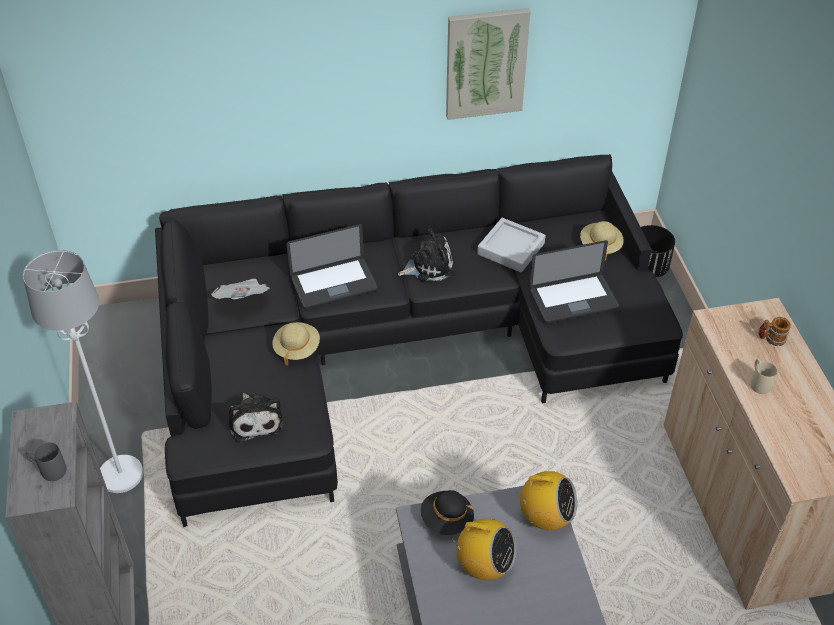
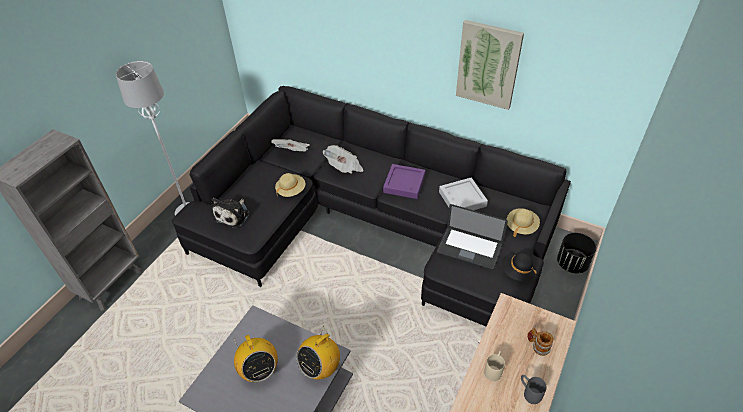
camera: 40 degrees right, 0 degrees up
grey mug [26,442,66,481] -> grey mug moved to [521,375,547,404]
laptop [286,224,378,309] -> newspaper [323,145,364,174]
plush toy [398,228,454,281] -> purple tray [383,164,426,199]
black hat [421,490,474,535] -> black hat moved to [502,253,537,281]
radio [517,471,577,530] -> radio turned 75 degrees clockwise [296,329,340,380]

